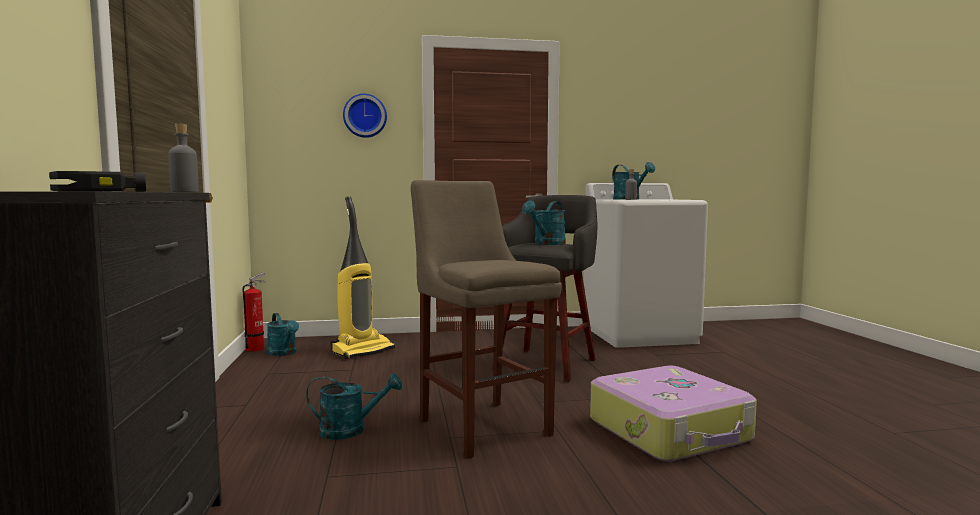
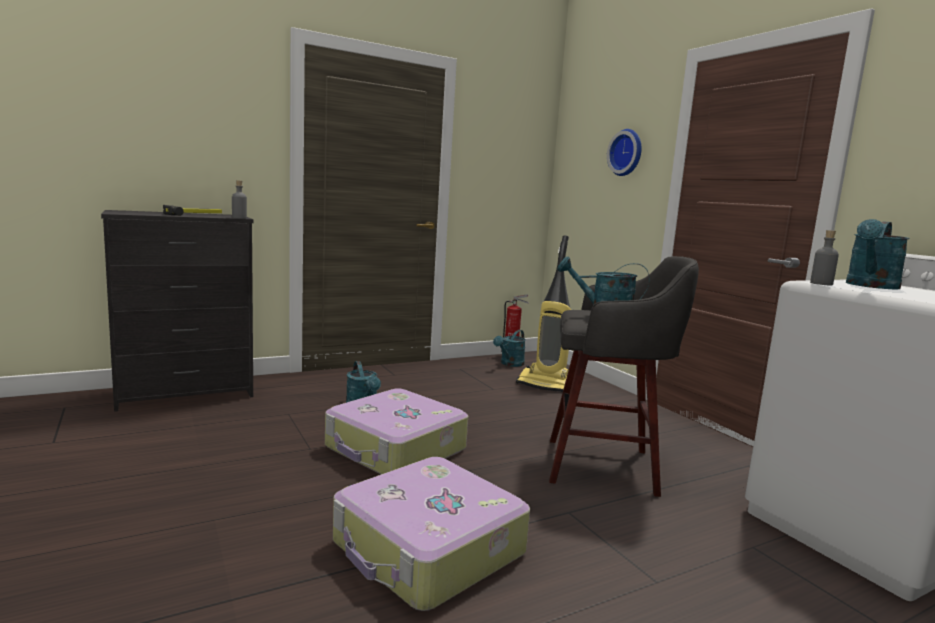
camera: 70 degrees right, 5 degrees up
beige stool [411,180,562,458] -> suitcase [325,388,468,475]

